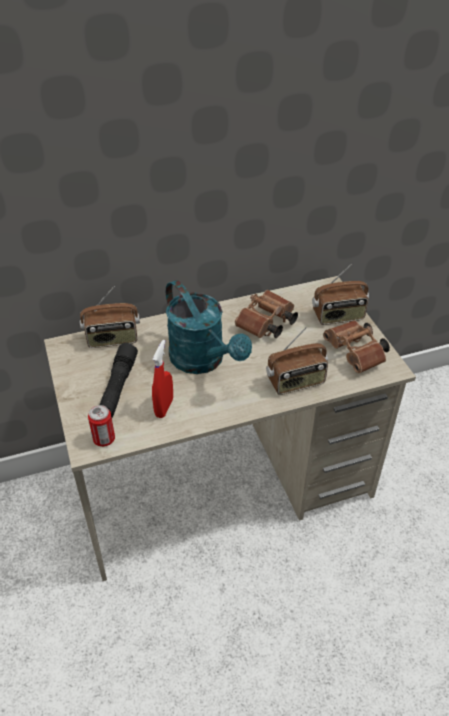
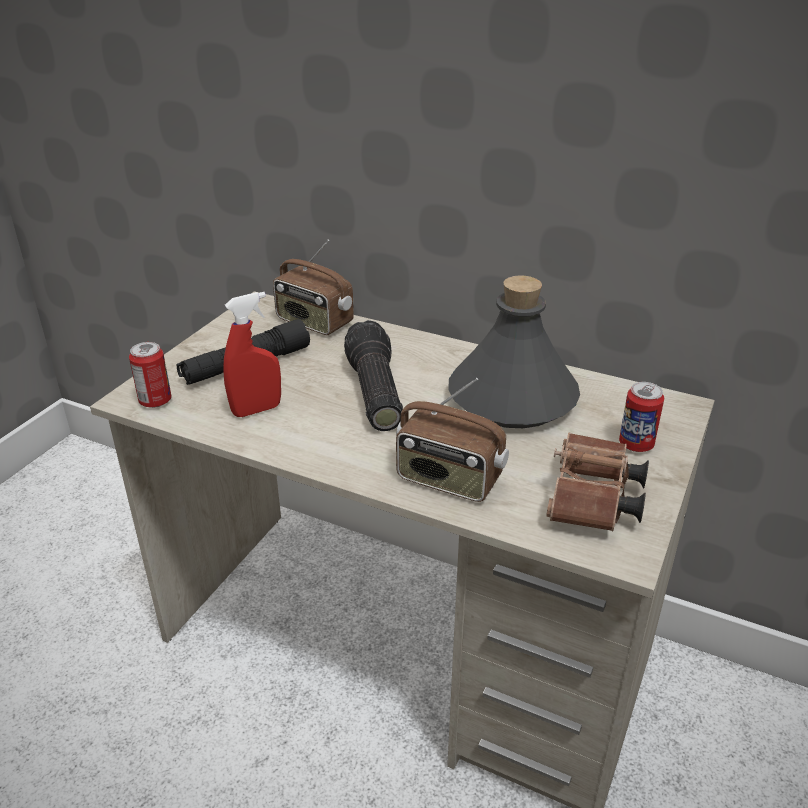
camera: 45 degrees right, 10 degrees down
turquoise watering can [166,280,252,374] -> flashlight [344,320,403,431]
brown binoculars [235,290,298,338] -> grey bottle [448,275,580,428]
radio [312,264,369,325] -> can [619,382,664,452]

